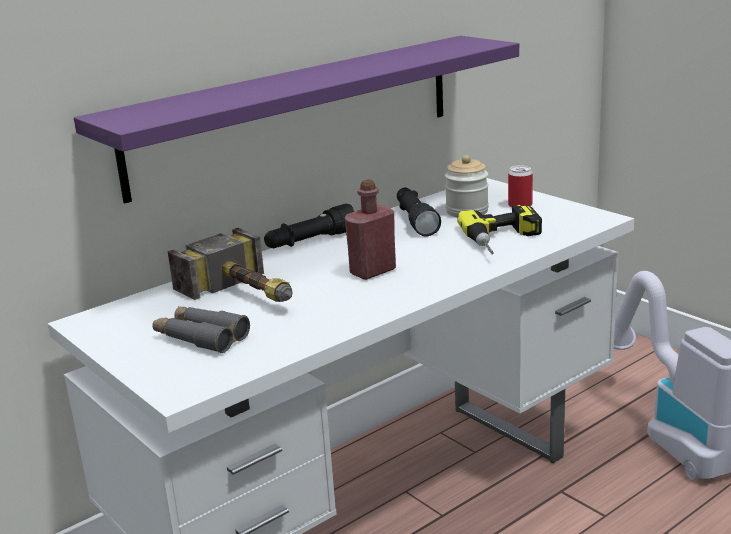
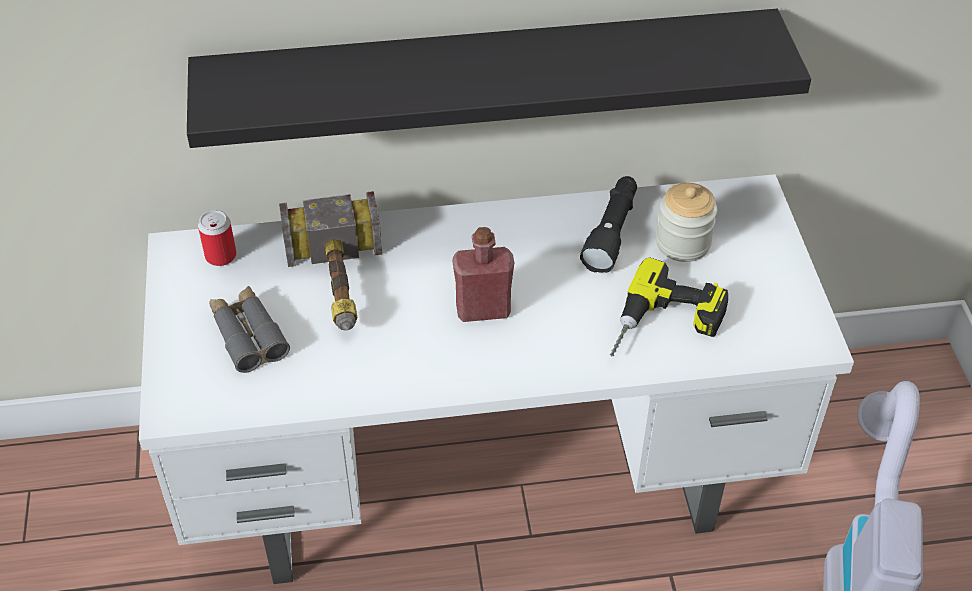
camera: 30 degrees right, 25 degrees up
purple shelf [74,36,519,203] -> black shelf [187,9,811,148]
black flashlight [264,204,354,248] -> none
can [508,165,533,207] -> can moved to [198,210,237,266]

